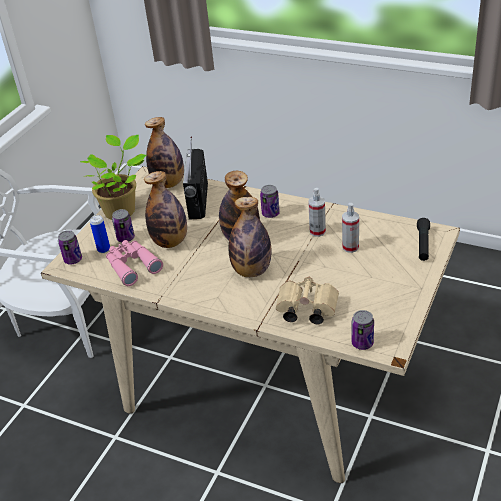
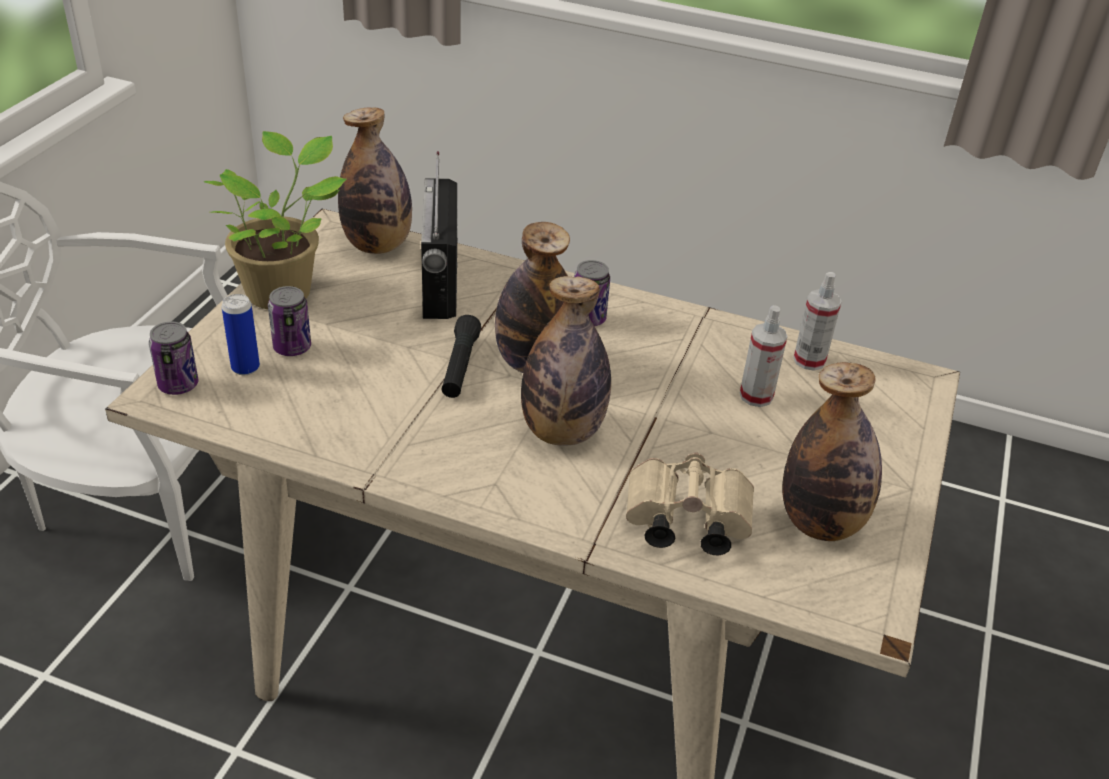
camera: 10 degrees left, 0 degrees up
pink binoculars [106,240,163,286] -> none
bottle [144,171,187,248] -> bottle moved to [782,362,882,541]
spray bottle [308,188,326,237] -> spray bottle moved to [793,272,842,371]
can [352,310,374,350] -> none
black flashlight [417,218,430,261] -> black flashlight moved to [441,315,481,398]

